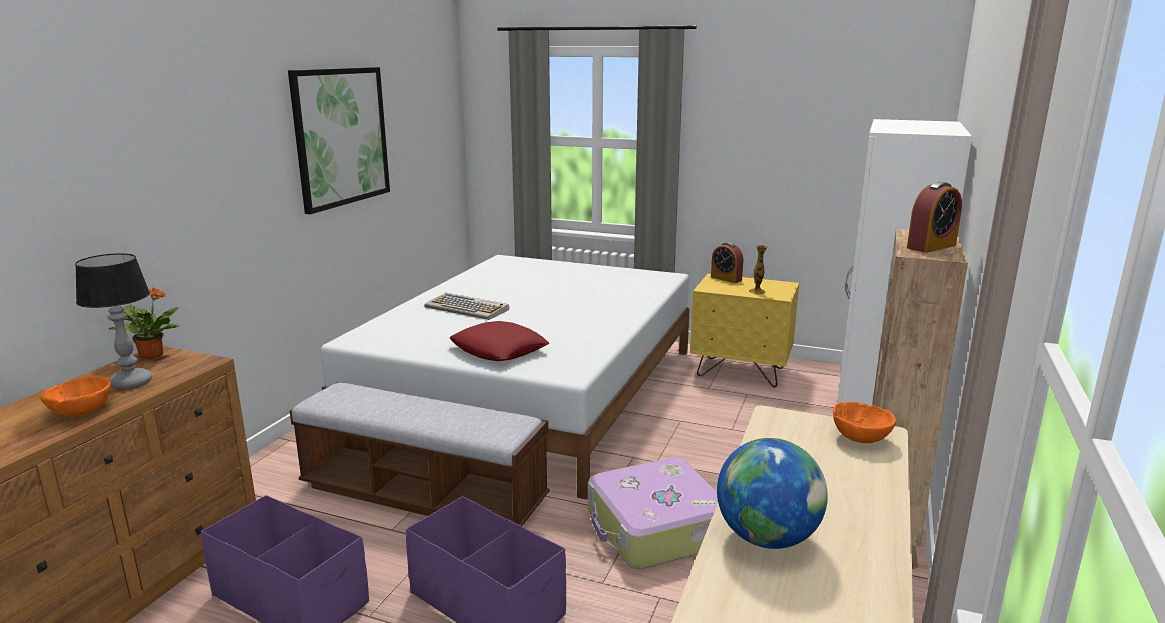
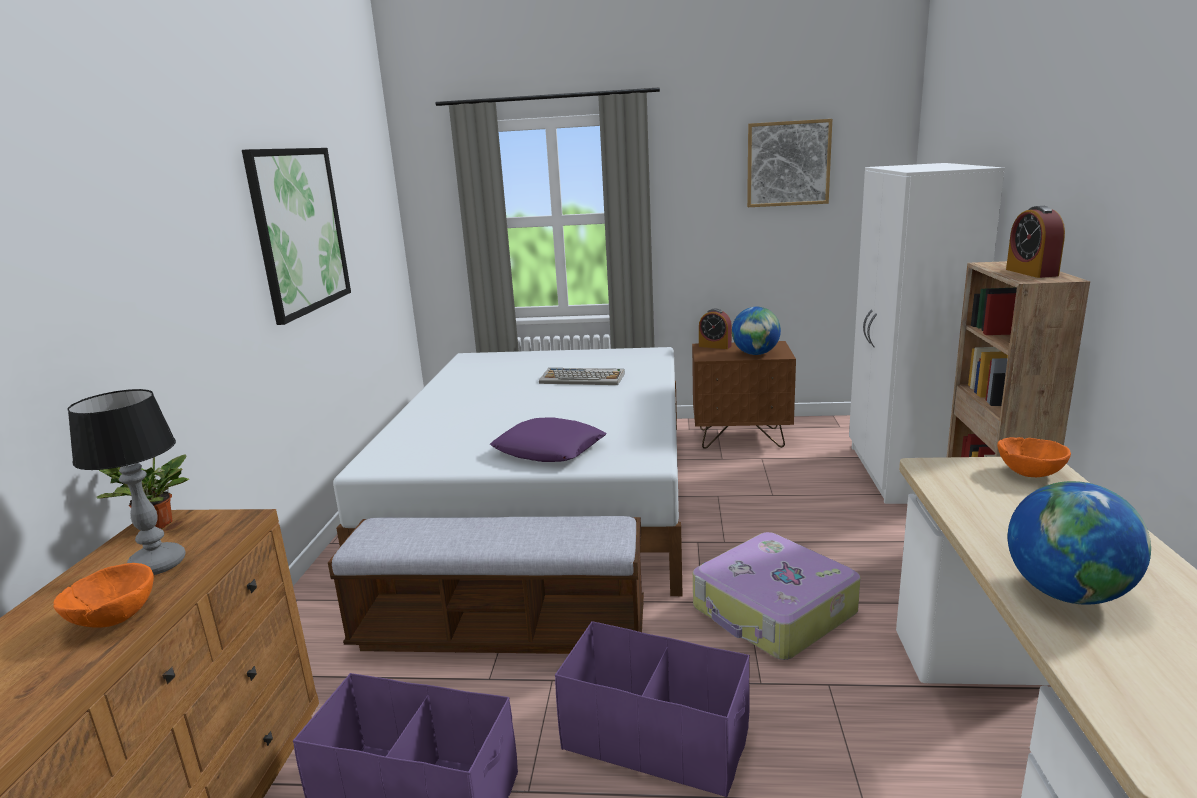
camera: 15 degrees left, 0 degrees up
keyboard [424,293,509,320] -> keyboard moved to [539,368,625,385]
red pillow [449,321,549,361] -> purple pillow [490,418,606,462]
yellow nightstand [690,274,799,387] -> brown nightstand [692,341,796,449]
vase [749,245,767,294] -> globe [732,307,781,355]
alarm clock [907,182,962,253] -> alarm clock turned 135 degrees clockwise [1006,206,1065,278]
none -> picture [747,119,832,207]

